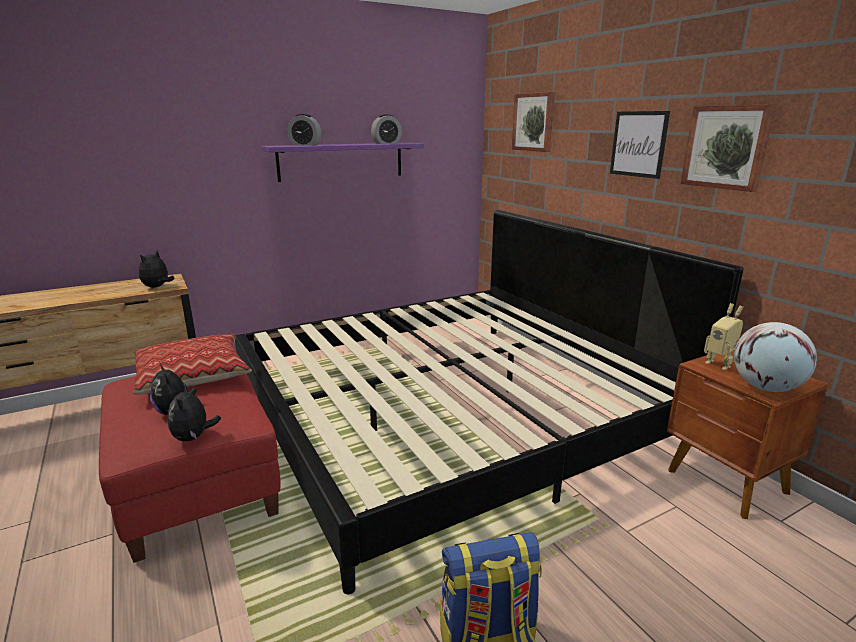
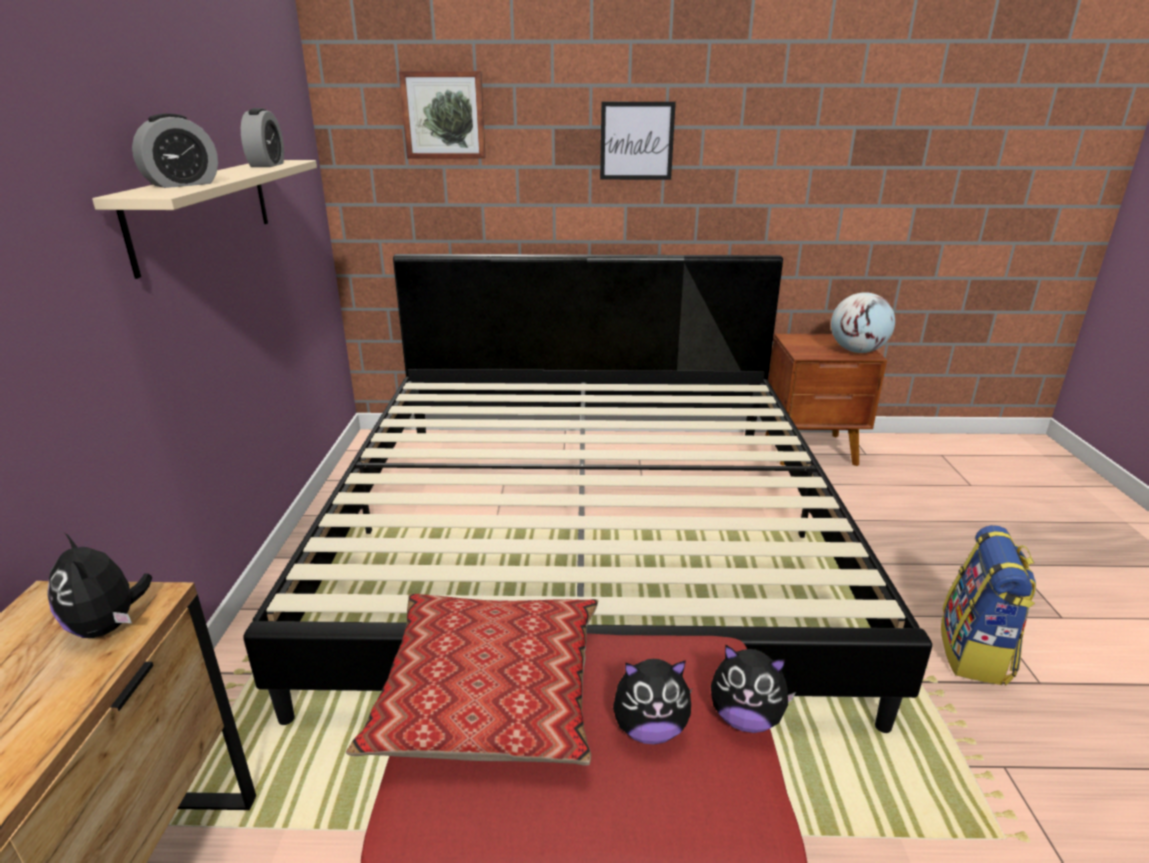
camera: 60 degrees left, 5 degrees up
purple shelf [261,143,424,182] -> beige shelf [92,160,317,279]
picture [681,104,776,192] -> none
toy robot [704,303,743,370] -> none

